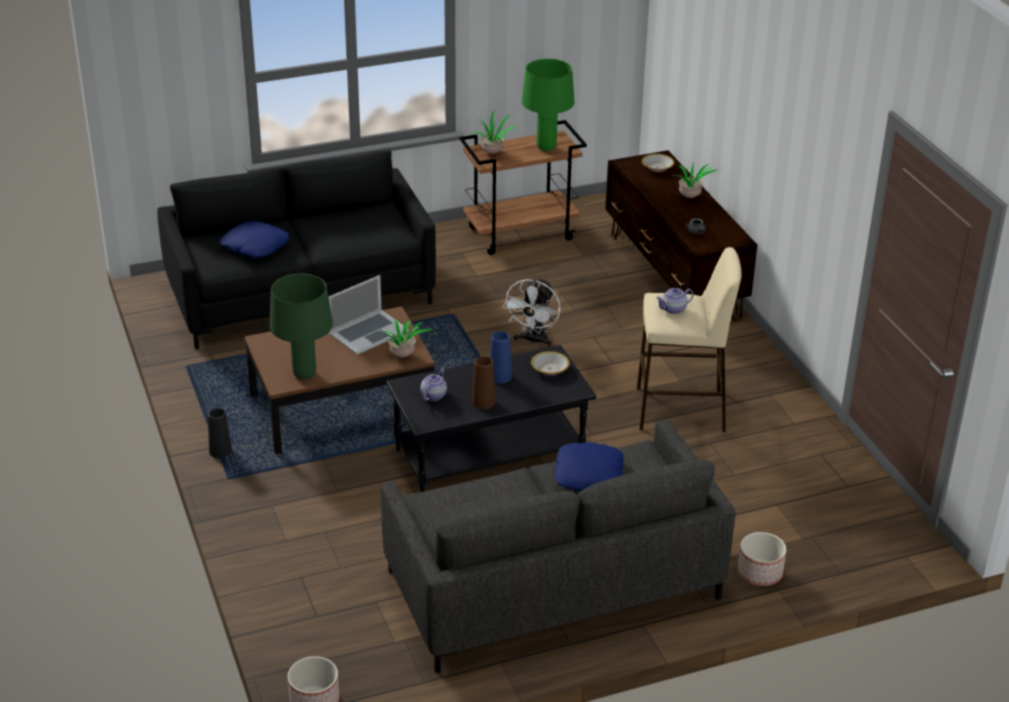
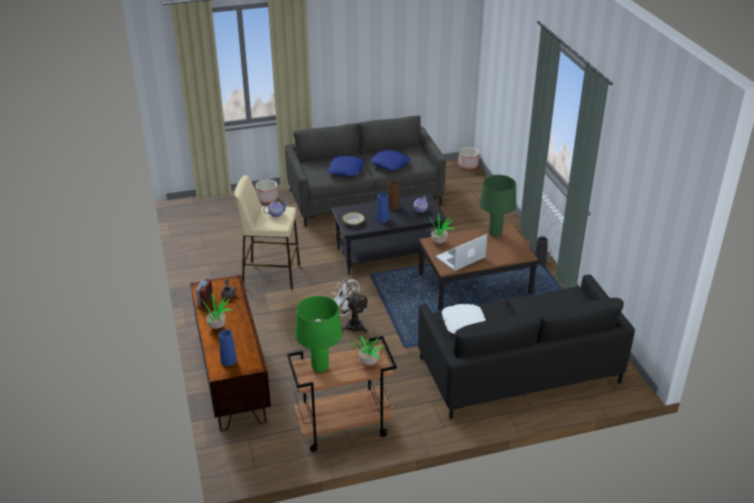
camera: 175 degrees left, 0 degrees up
blue pillow [220,221,289,258] -> blue pillow moved to [371,150,410,170]
white fan [503,278,561,347] -> white fan turned 75 degrees counterclockwise [331,277,369,333]
bowl [642,154,674,172] -> blue vase [219,329,237,366]
none -> alarm clock [196,279,213,307]
none -> white pillow [442,304,486,334]

